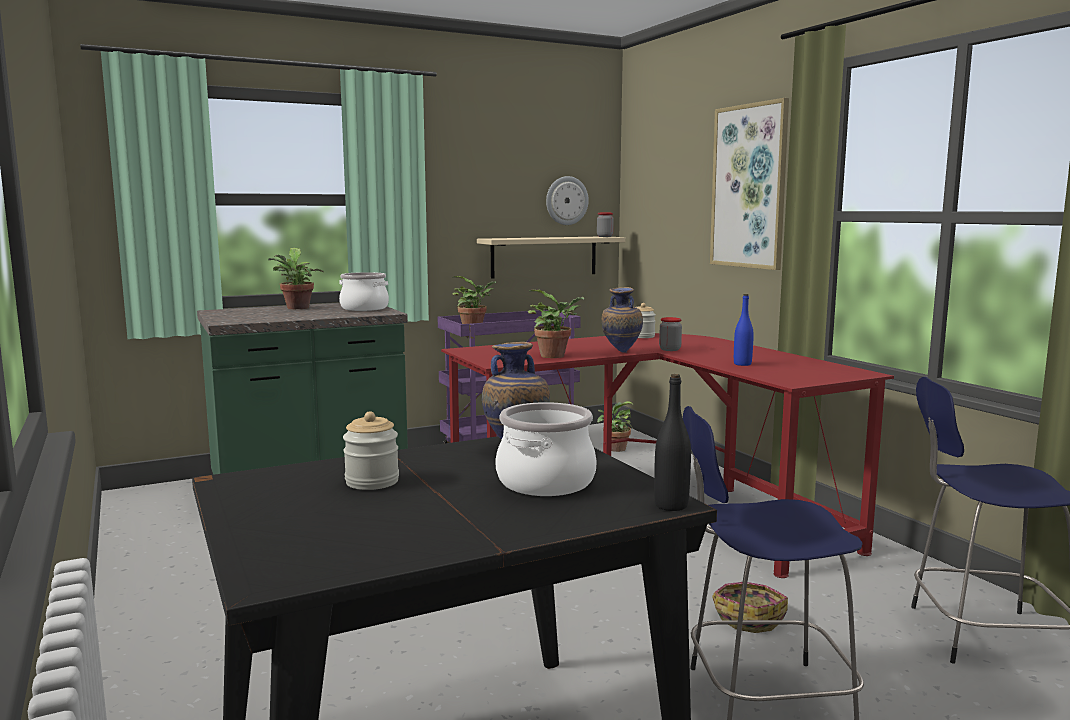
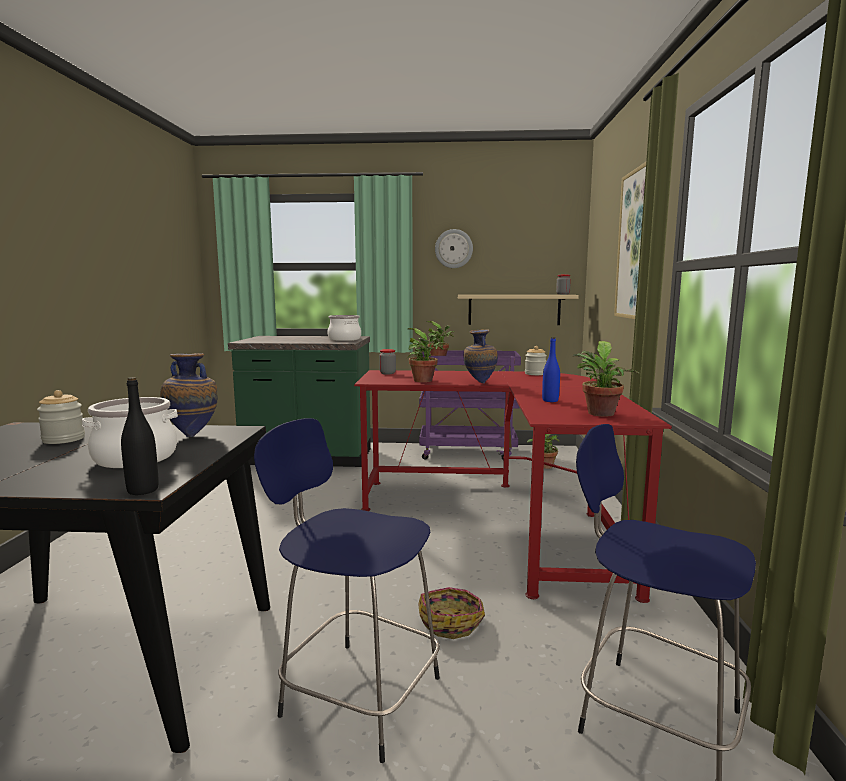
camera: 30 degrees right, 0 degrees up
potted plant [268,248,324,309] -> potted plant moved to [573,341,639,417]
wall clock [546,176,589,225] -> wall clock moved to [435,229,473,268]
jar [659,317,682,351] -> jar moved to [379,349,396,374]

